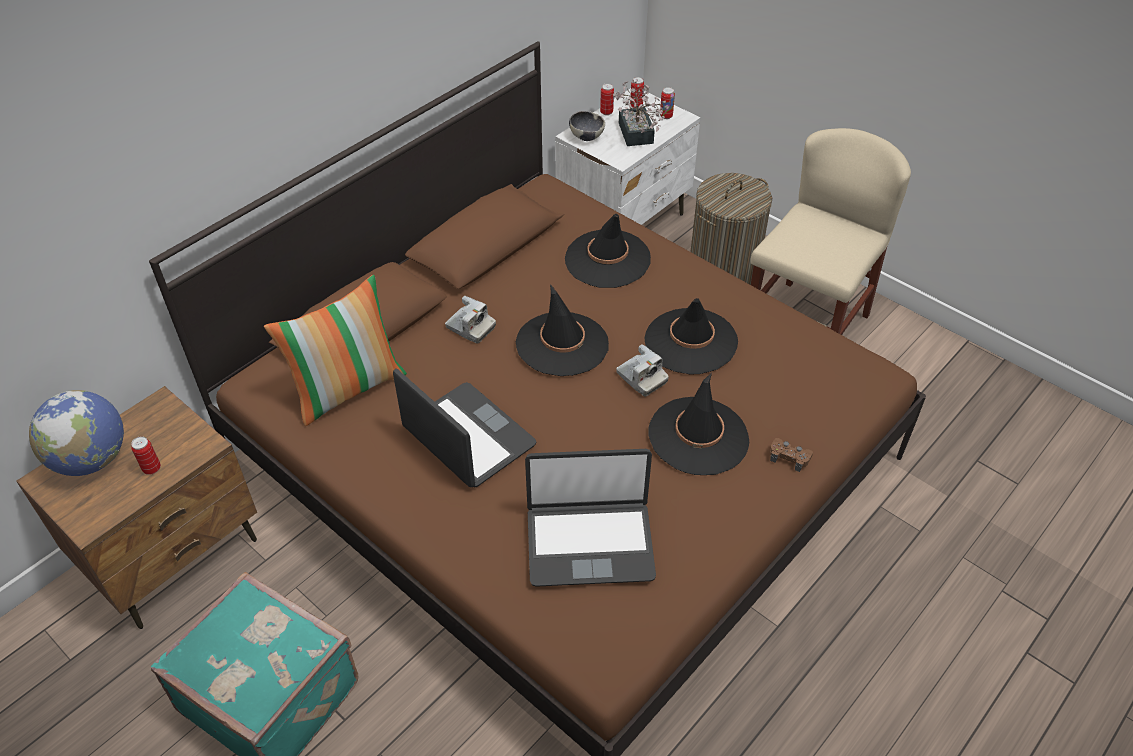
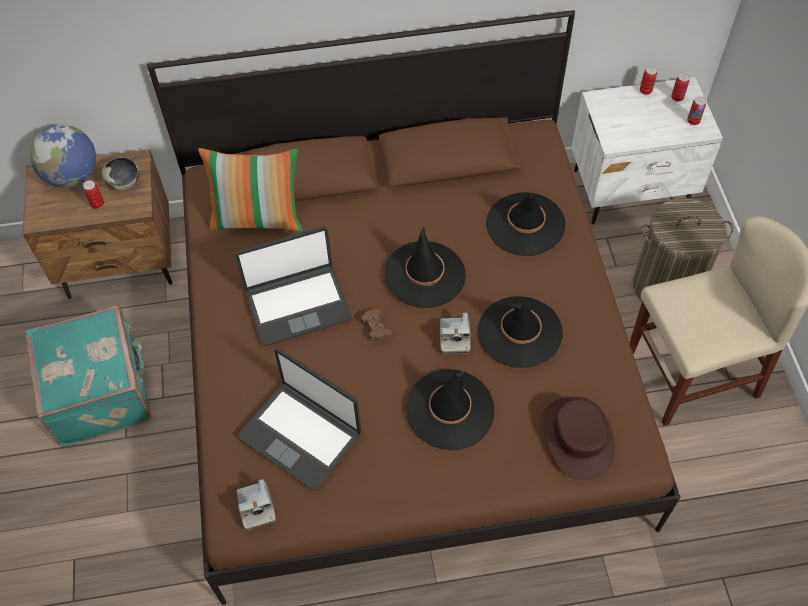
camera: 40 degrees right, 10 degrees up
laptop [393,368,536,487] -> laptop turned 75 degrees clockwise [235,227,351,346]
camera [445,296,496,344] -> camera moved to [237,479,276,531]
bowl [569,111,605,141] -> bowl moved to [102,157,139,191]
potted plant [613,80,669,146] -> none
brown game controller [770,438,813,472] -> brown game controller moved to [361,309,392,341]
none -> brown hat [543,397,615,480]

